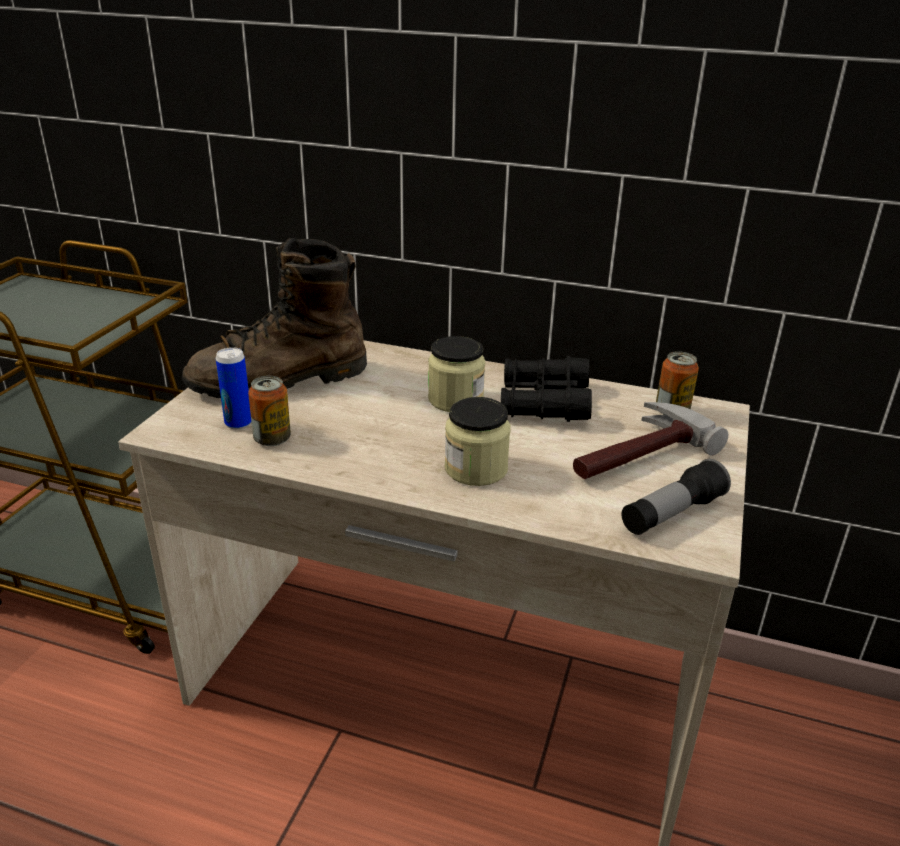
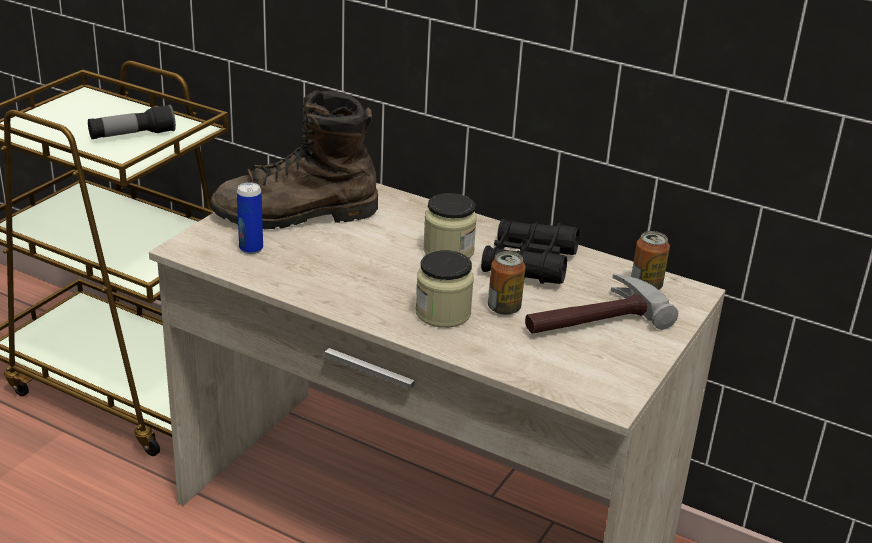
camera: 10 degrees right, 0 degrees up
can [248,376,291,446] -> can moved to [488,251,526,315]
flashlight [622,459,731,535] -> flashlight moved to [88,104,176,139]

